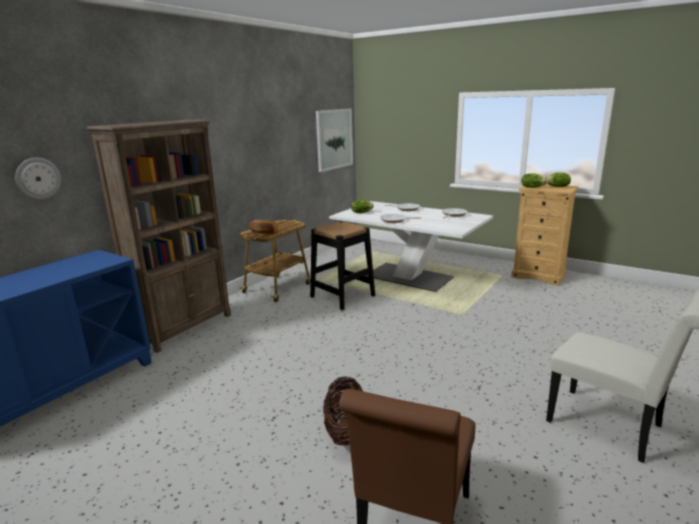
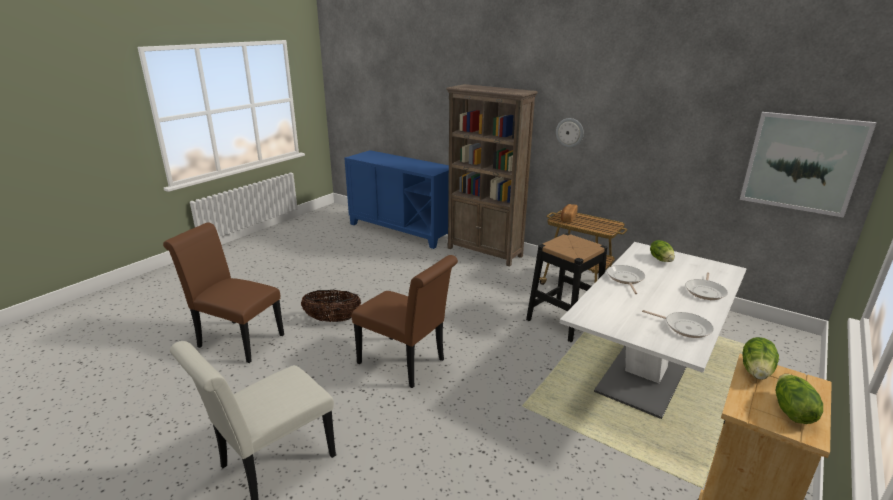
camera: 90 degrees right, 5 degrees up
wall clock [15,158,61,200] -> wall clock moved to [556,118,584,147]
none -> brown chair [352,255,458,388]

